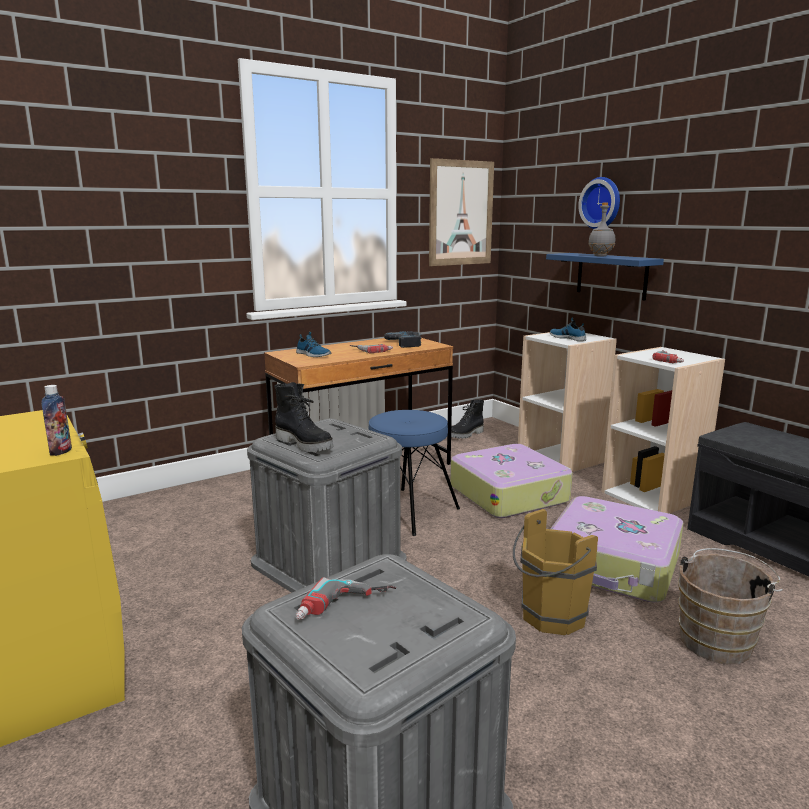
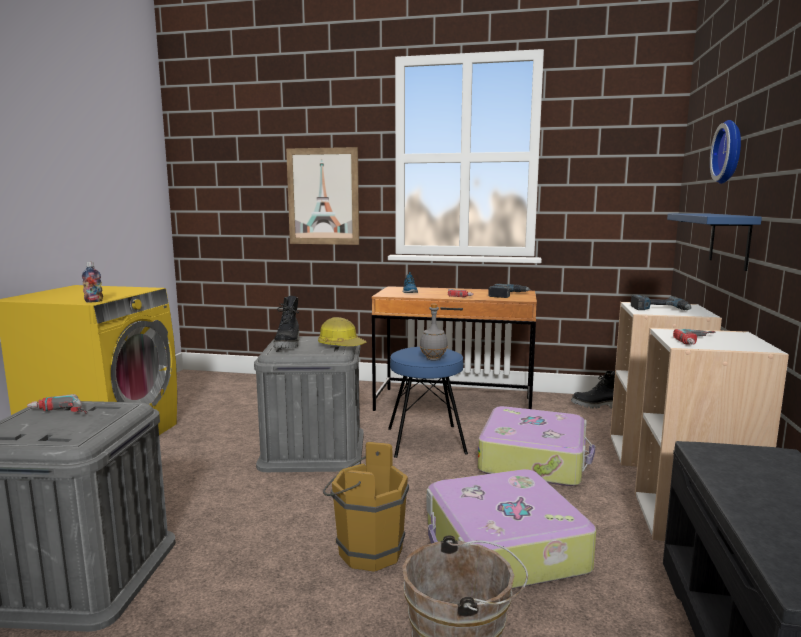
camera: 45 degrees right, 5 degrees down
picture [429,158,494,266] -> picture moved to [286,147,359,245]
shoe [550,318,586,341] -> power drill [631,295,692,310]
grey bottle [588,203,615,257] -> grey bottle moved to [420,304,448,360]
none -> hard hat [318,317,367,346]

